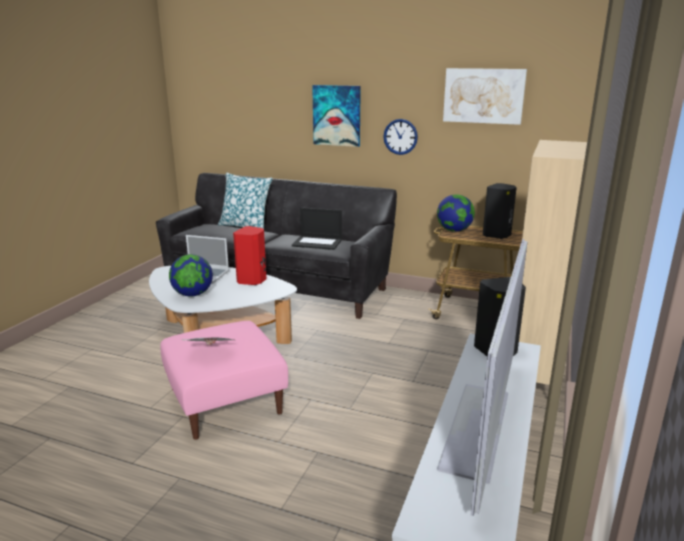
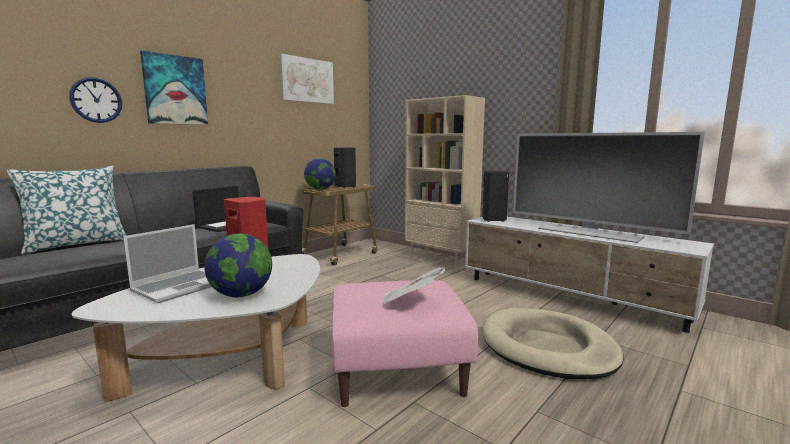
camera: 70 degrees left, 10 degrees down
wall clock [383,119,418,155] -> wall clock moved to [69,77,122,123]
none -> beige dog bed [482,308,624,379]

